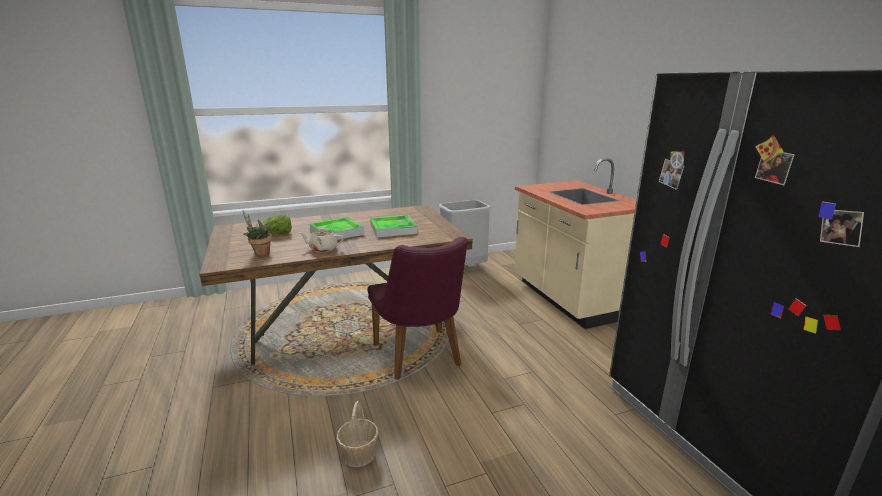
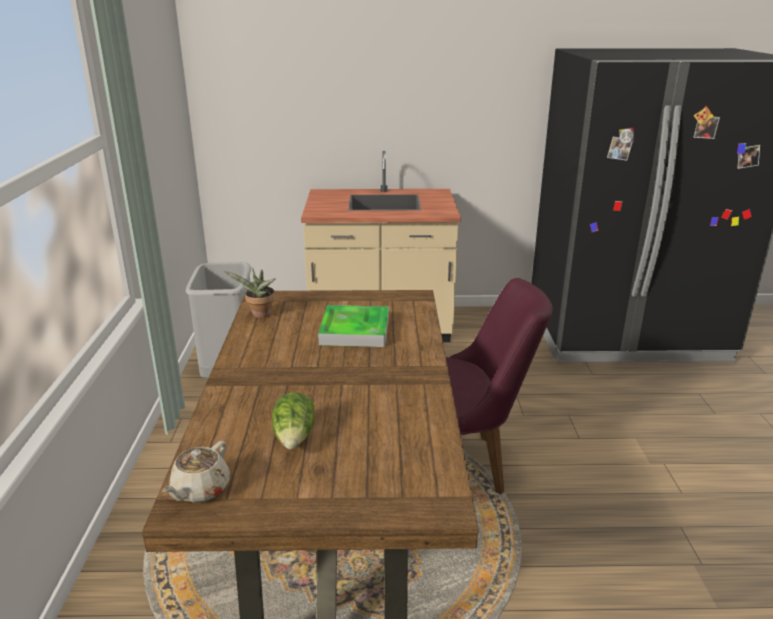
camera: 70 degrees left, 5 degrees up
potted plant [243,210,272,256] -> potted plant moved to [224,268,276,318]
beige teapot [299,228,344,252] -> beige teapot moved to [163,441,230,503]
tray [310,217,364,240] -> none
basket [337,401,378,467] -> none

